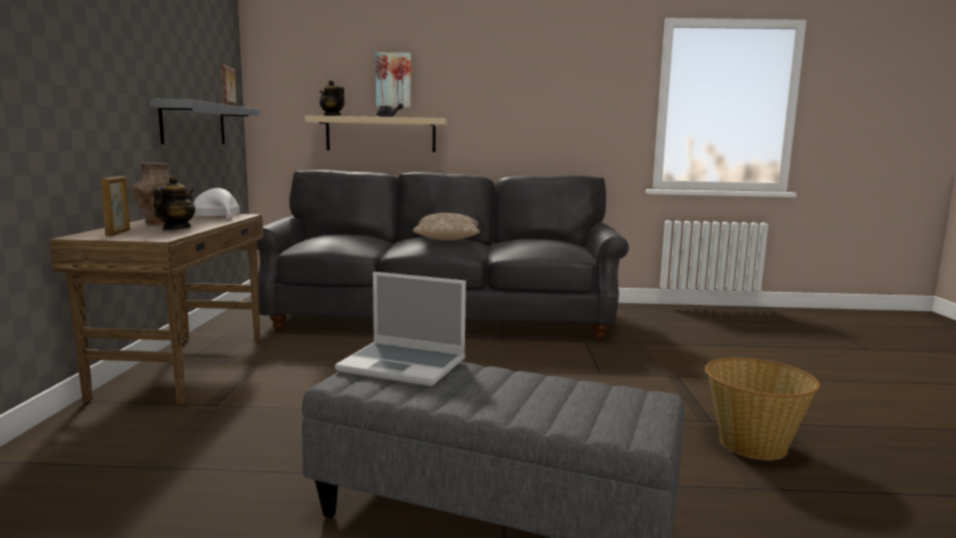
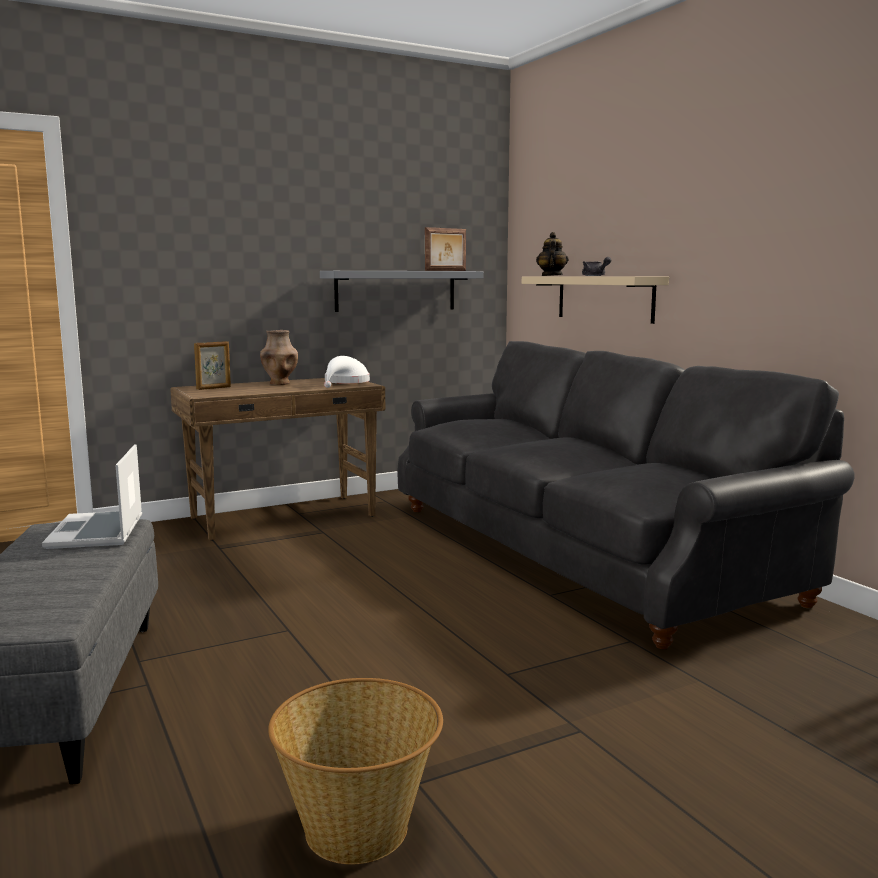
camera: 60 degrees right, 0 degrees up
teapot [153,176,195,230] -> none
picture [375,52,411,108] -> none
pillow [412,213,480,240] -> none

